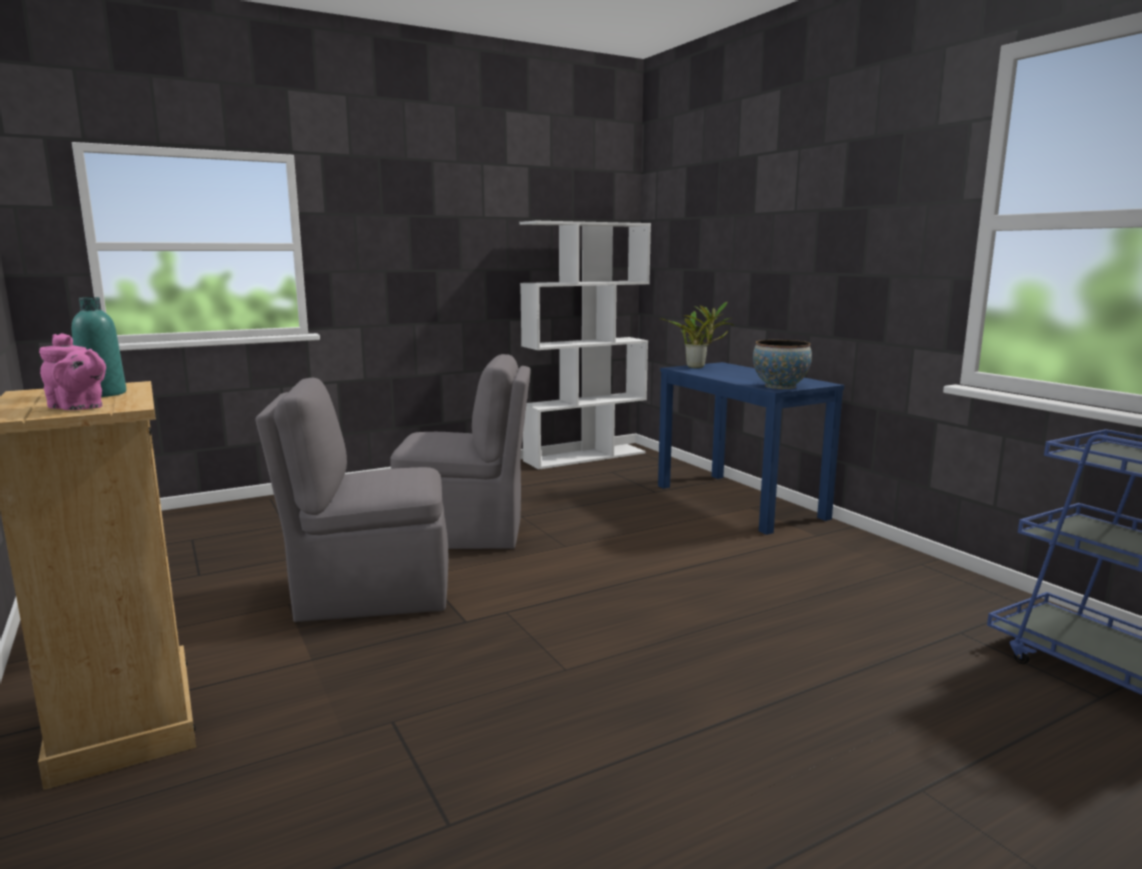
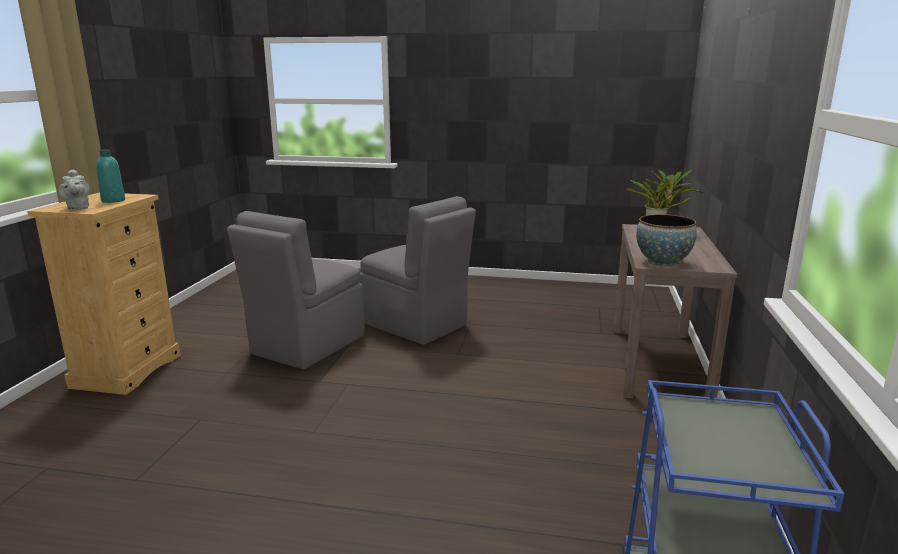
camera: 40 degrees right, 5 degrees up
pink teapot [39,333,106,410] -> grey teapot [59,170,89,209]
grey chair [255,377,448,622] -> grey chair turned 90 degrees counterclockwise [227,211,365,369]
white bookcase [519,221,651,469] -> none
blue console table [658,362,844,535] -> brown console table [614,224,737,399]

